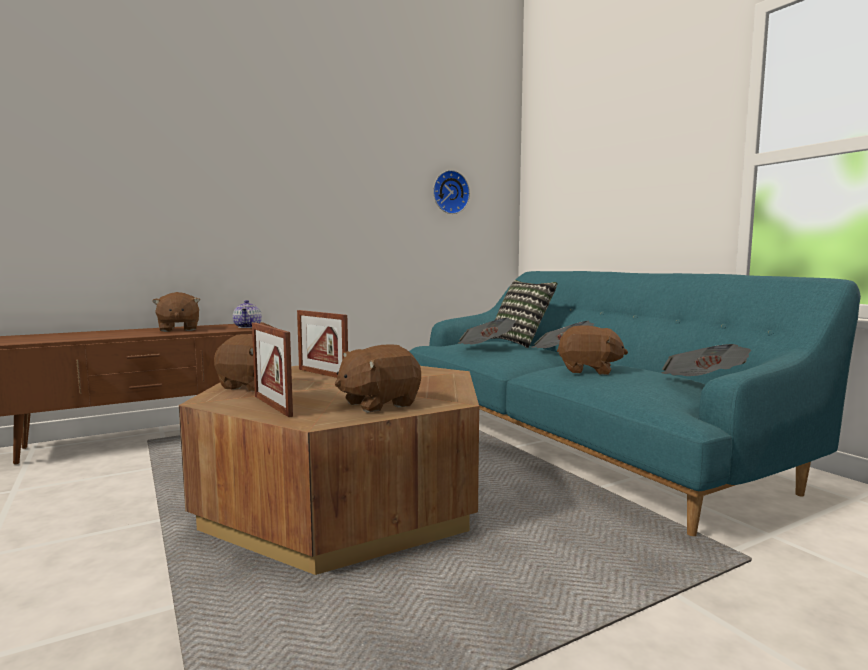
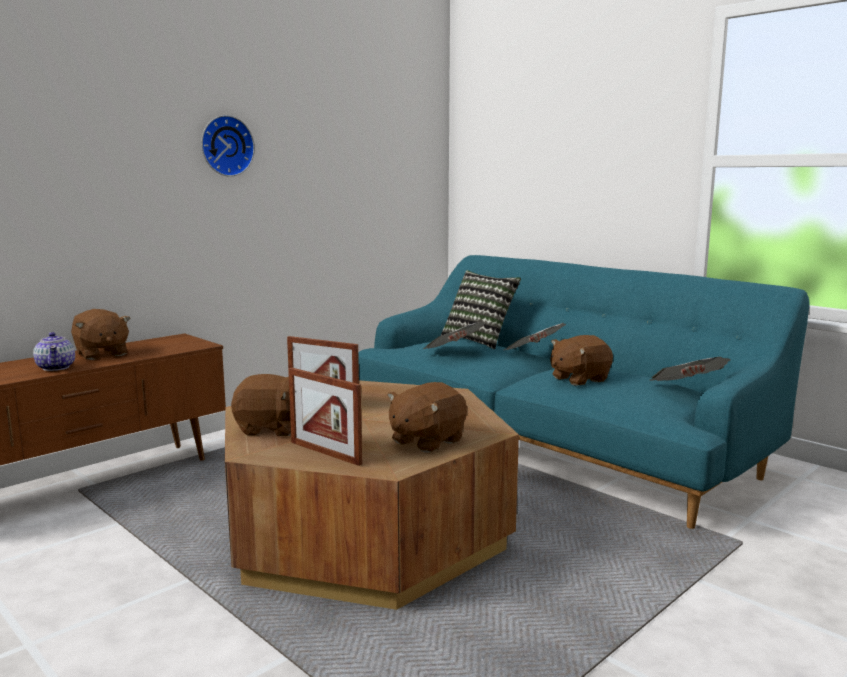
camera: 15 degrees left, 5 degrees up
teapot [233,300,262,328] -> teapot moved to [33,332,75,371]
wall clock [433,170,470,214] -> wall clock moved to [201,115,255,177]
brown plush toy [557,325,628,375] -> brown plush toy turned 150 degrees clockwise [550,335,613,386]

